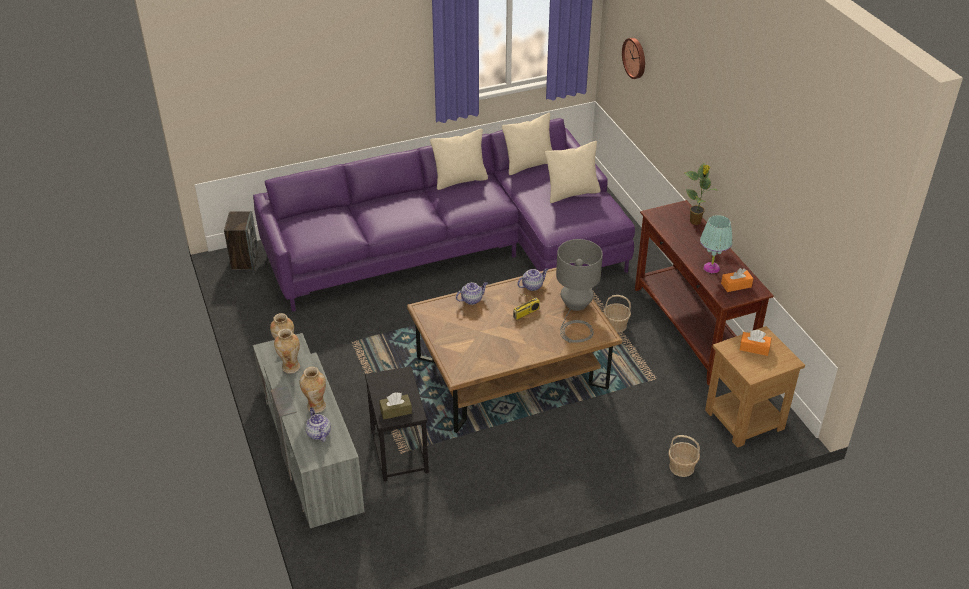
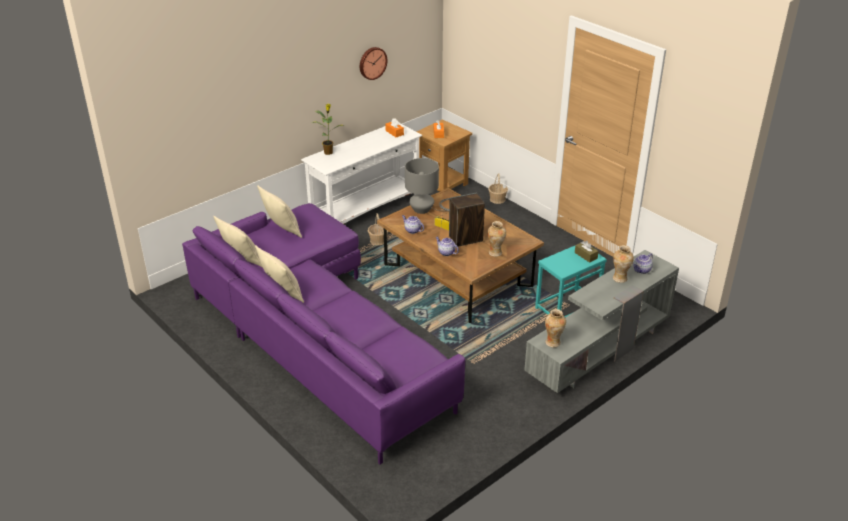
camera: 110 degrees left, 5 degrees down
speaker [224,211,259,270] -> speaker moved to [449,193,485,247]
vase [274,328,300,374] -> vase moved to [487,221,506,257]
black side table [365,366,429,481] -> turquoise side table [535,246,607,317]
wall clock [622,38,645,79] -> wall clock moved to [360,47,387,80]
brown console table [635,200,774,385] -> white console table [301,123,422,224]
turquoise table lamp [700,215,732,273] -> none

